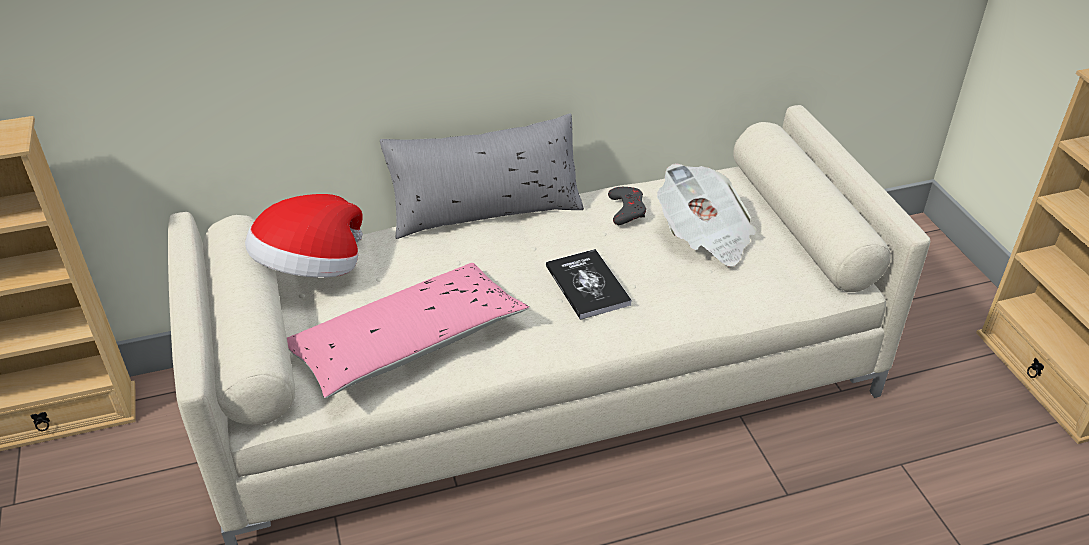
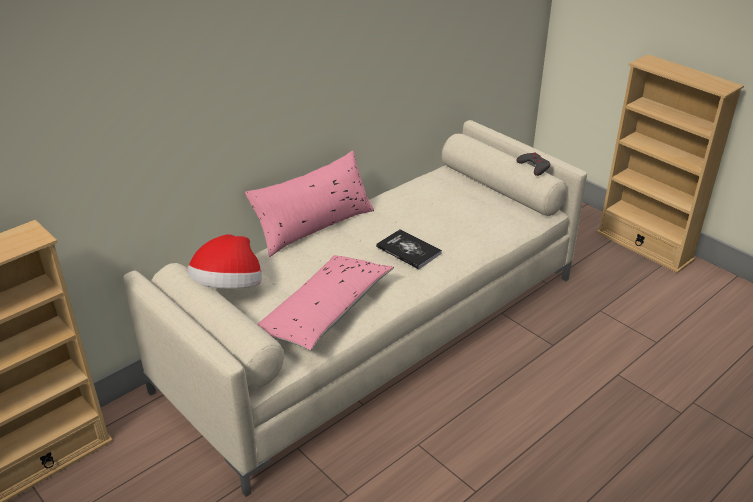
camera: 25 degrees left, 5 degrees down
grey pillow [380,113,584,239] -> pink pillow [245,151,374,257]
grey game controller [608,187,646,225] -> grey game controller moved to [516,152,550,176]
newspaper [657,163,757,266] -> none

